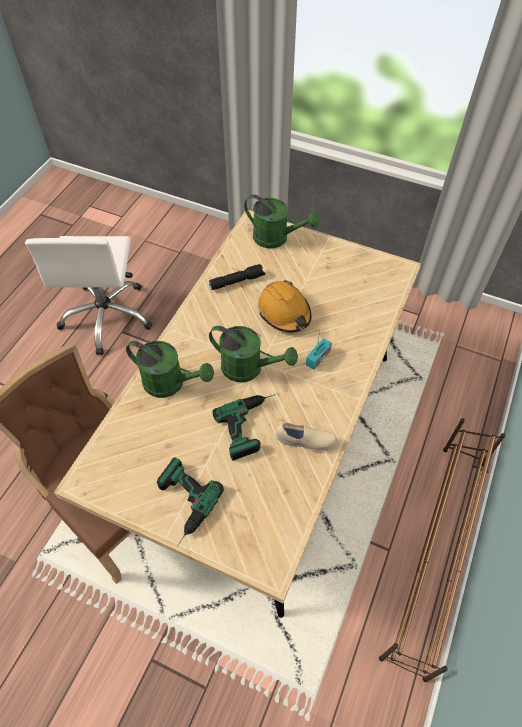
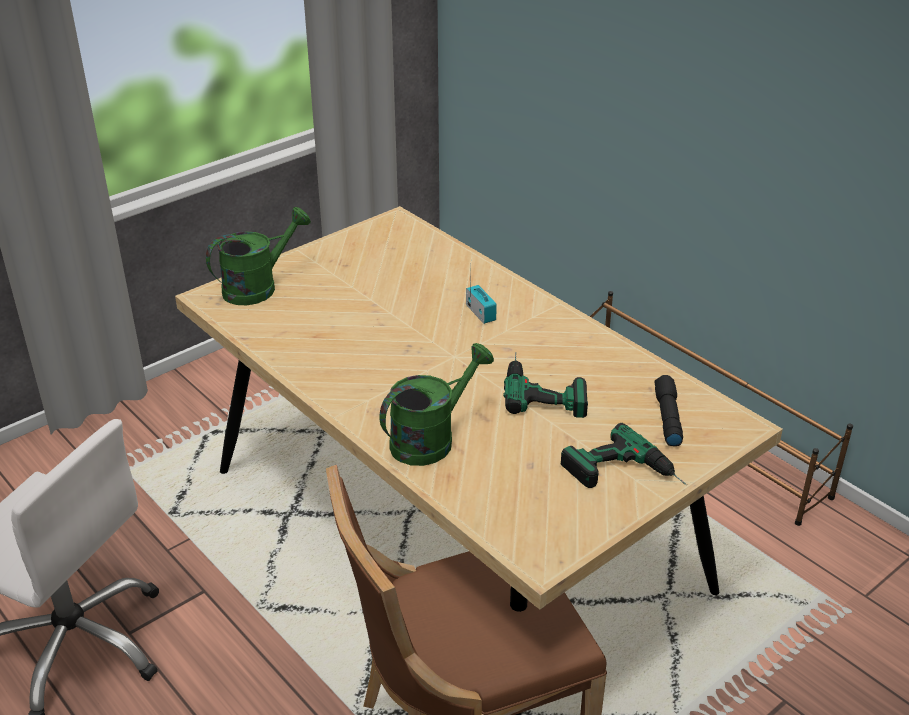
camera: 65 degrees left, 20 degrees down
black flashlight [209,264,265,290] -> black flashlight moved to [655,375,683,446]
green watering can [209,326,298,382] -> none
orange hard hat [258,280,311,332] -> none
beige shoe [276,422,337,452] -> none

